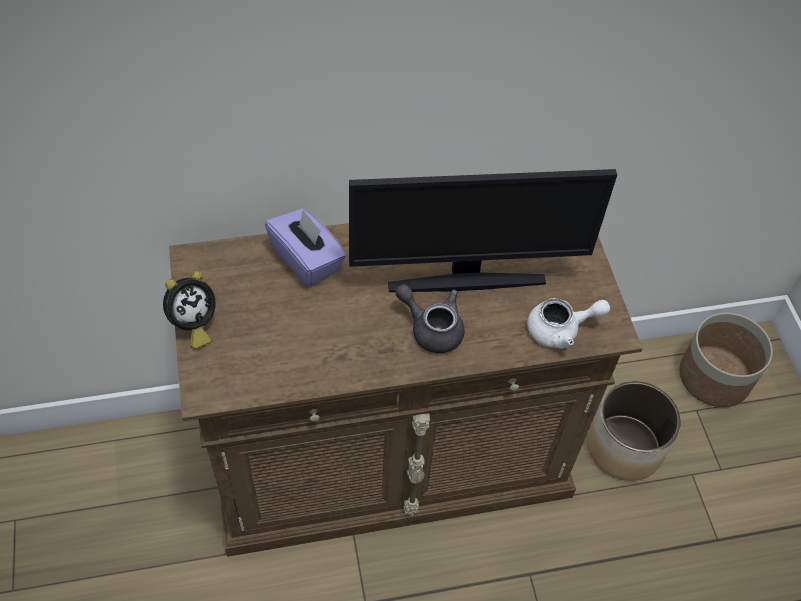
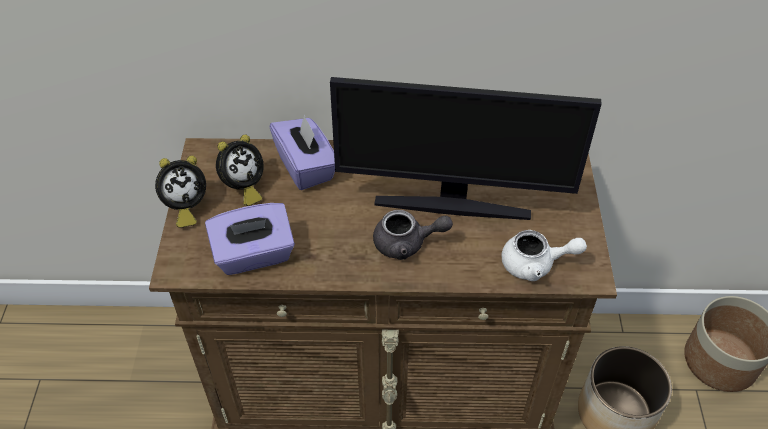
camera: 15 degrees right, 5 degrees down
grey teapot [395,284,465,353] -> grey teapot turned 135 degrees clockwise [373,210,453,260]
none -> purple tissue box [205,203,295,275]
none -> alarm clock [216,135,264,206]

